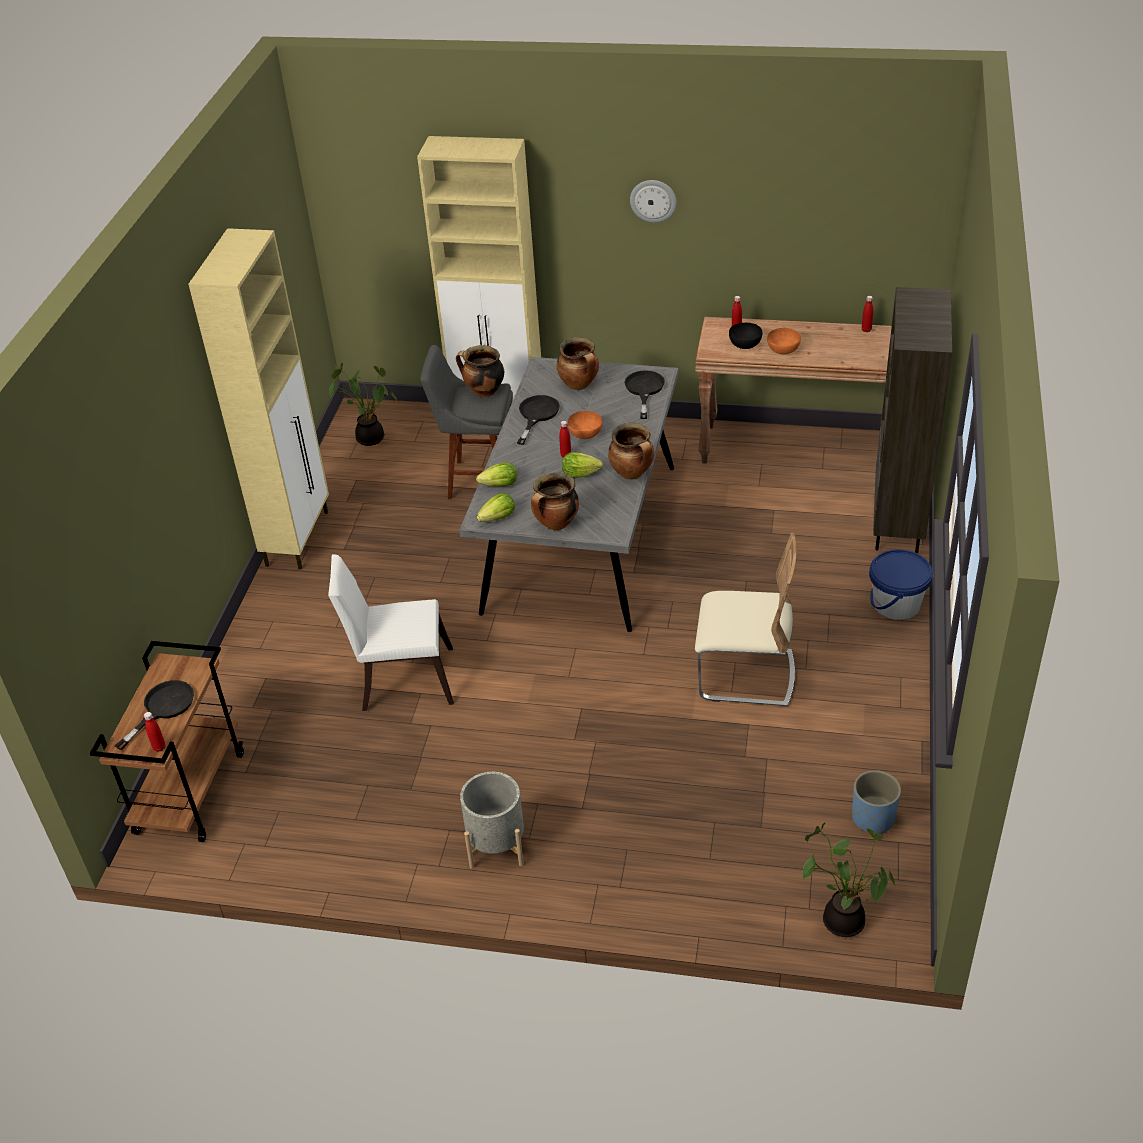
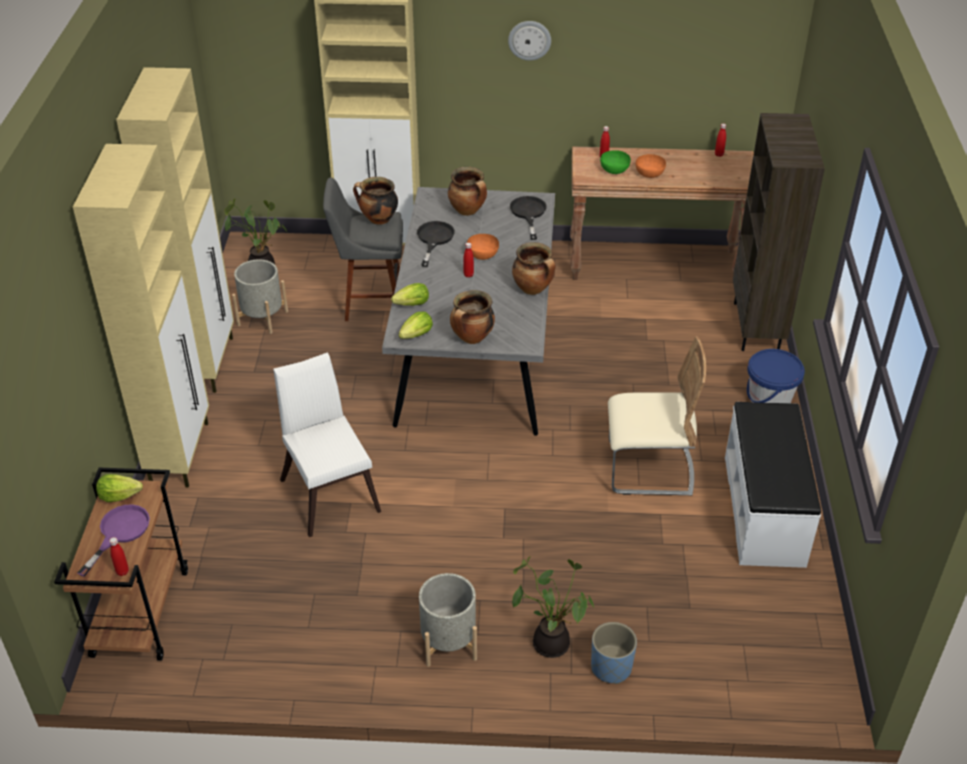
camera: 10 degrees left, 0 degrees up
black frying pan [115,680,194,750] -> purple frying pan [77,504,150,577]
white chair [328,554,454,711] -> white chair turned 75 degrees clockwise [273,352,381,537]
lettuce [562,452,603,478] -> lettuce moved to [96,474,143,502]
black bowl [729,323,762,349] -> green bowl [600,150,631,174]
potted plant [802,822,896,937] -> potted plant moved to [512,556,595,658]
blue planter [852,770,901,834] -> blue planter moved to [591,622,637,684]
none -> beige cabinet [73,144,209,487]
none -> grey planter [232,259,288,334]
none -> white bench [725,402,821,568]

